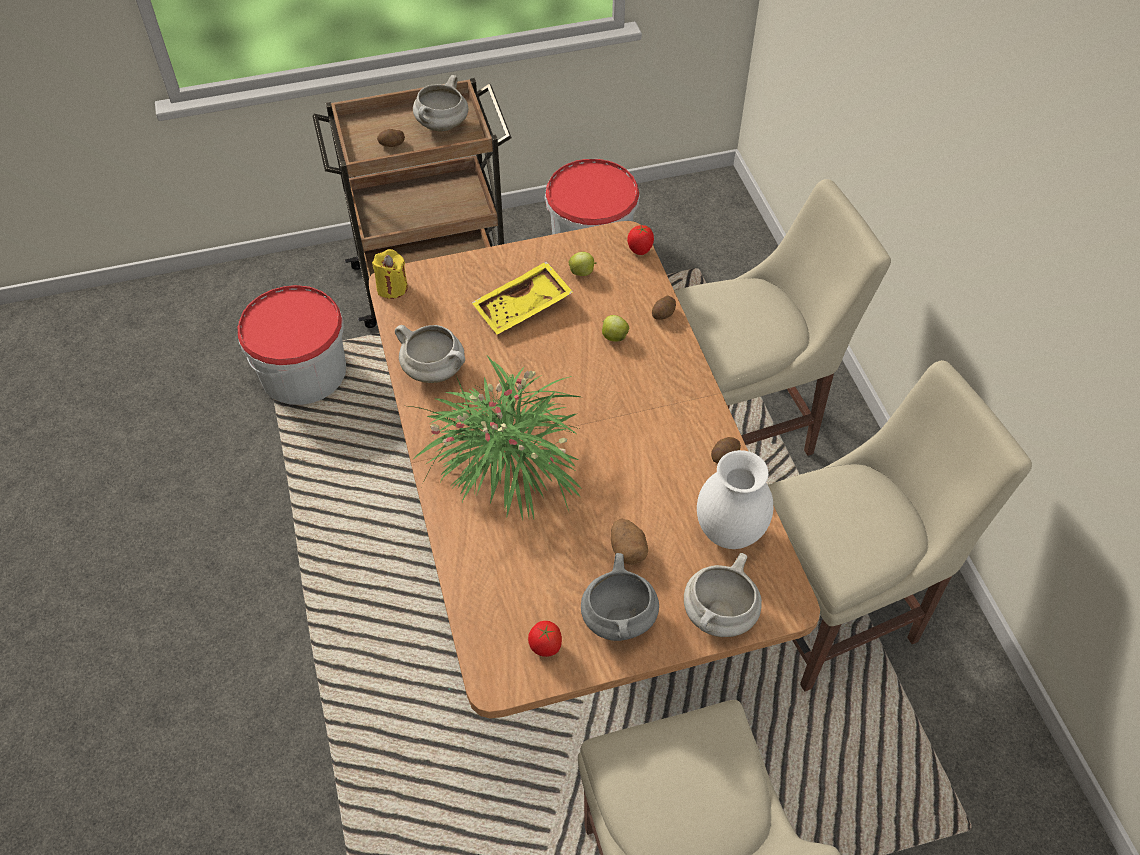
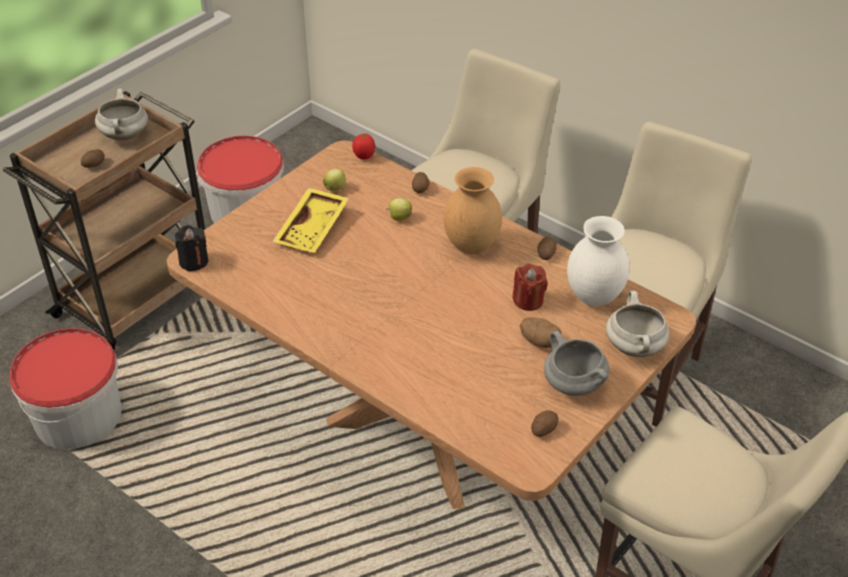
camera: 35 degrees left, 10 degrees down
yellow candle [372,249,408,299] -> black candle [175,225,208,271]
white cooking pot [395,325,465,383] -> none
potted plant [409,356,582,520] -> none
tomato [528,621,562,657] -> potato [531,410,559,437]
none -> brown vase [443,167,502,254]
none -> red candle [512,263,548,311]

